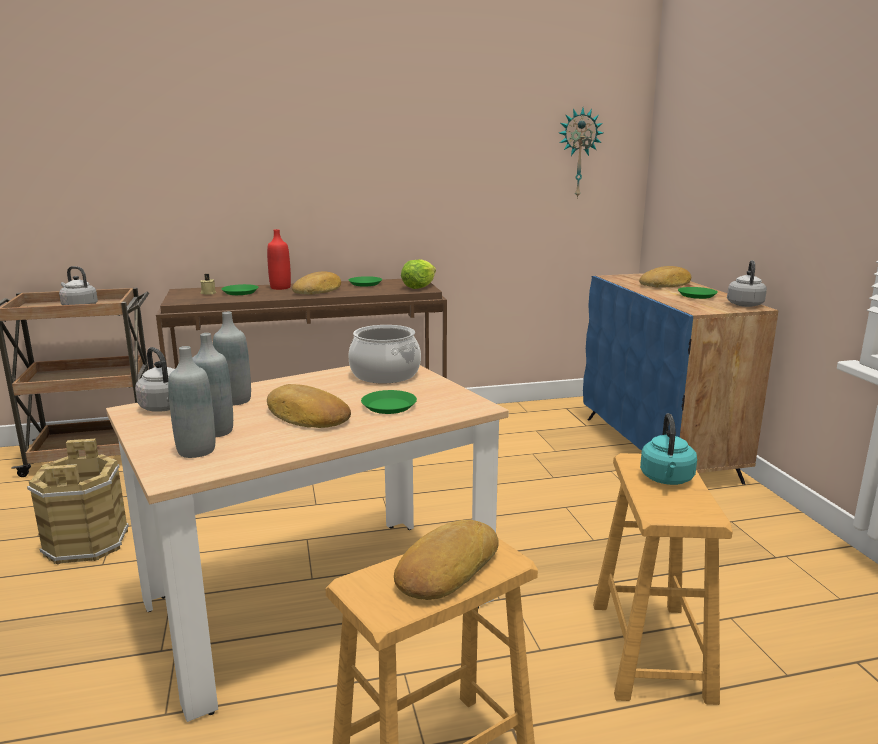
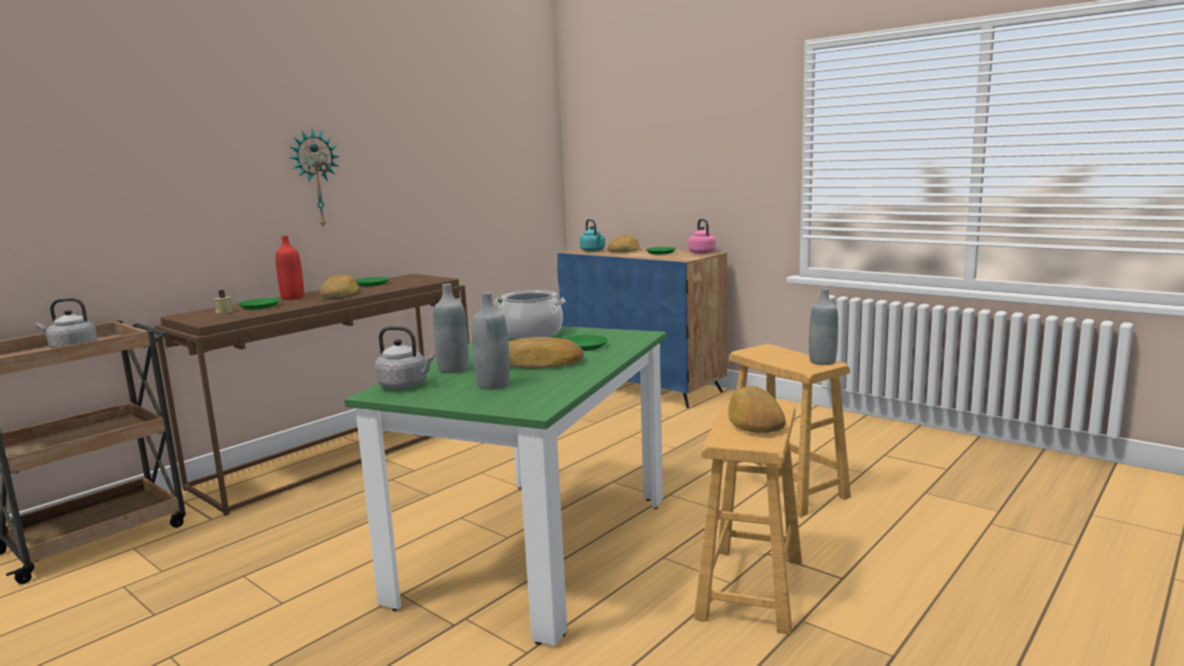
camera: 35 degrees left, 5 degrees down
brown bucket [27,439,129,565] -> none
beige dining table [106,365,509,722] -> green dining table [344,326,666,646]
grey bottle [168,346,215,458] -> grey bottle moved to [809,288,838,365]
lettuce [401,259,436,289] -> none
wall clock [559,108,603,199] -> wall clock moved to [290,129,339,229]
turquoise kettle [640,413,697,485] -> turquoise kettle moved to [580,219,605,252]
grey kettle [727,260,767,307] -> pink kettle [688,219,716,254]

